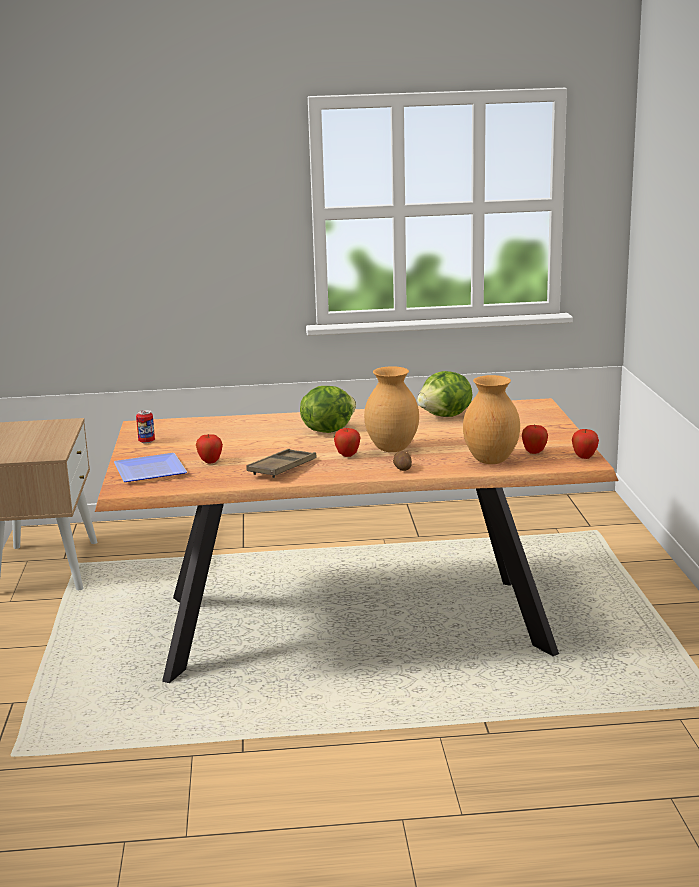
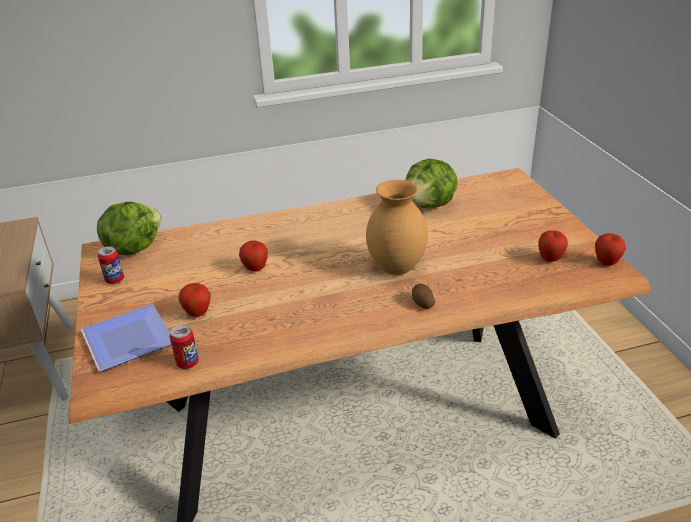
camera: 10 degrees left, 15 degrees up
brown tray [246,449,317,478] -> none
lettuce [300,386,356,433] -> lettuce moved to [97,202,162,255]
apple [334,428,361,457] -> apple moved to [239,240,268,272]
brown vase [463,375,520,464] -> none
none -> can [170,325,199,369]

